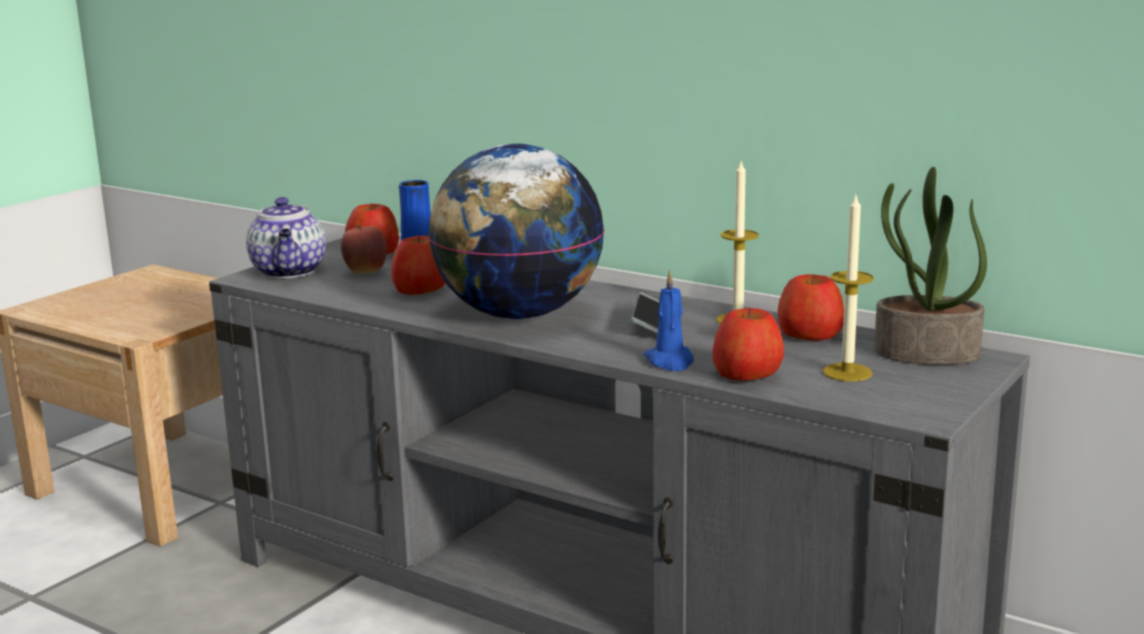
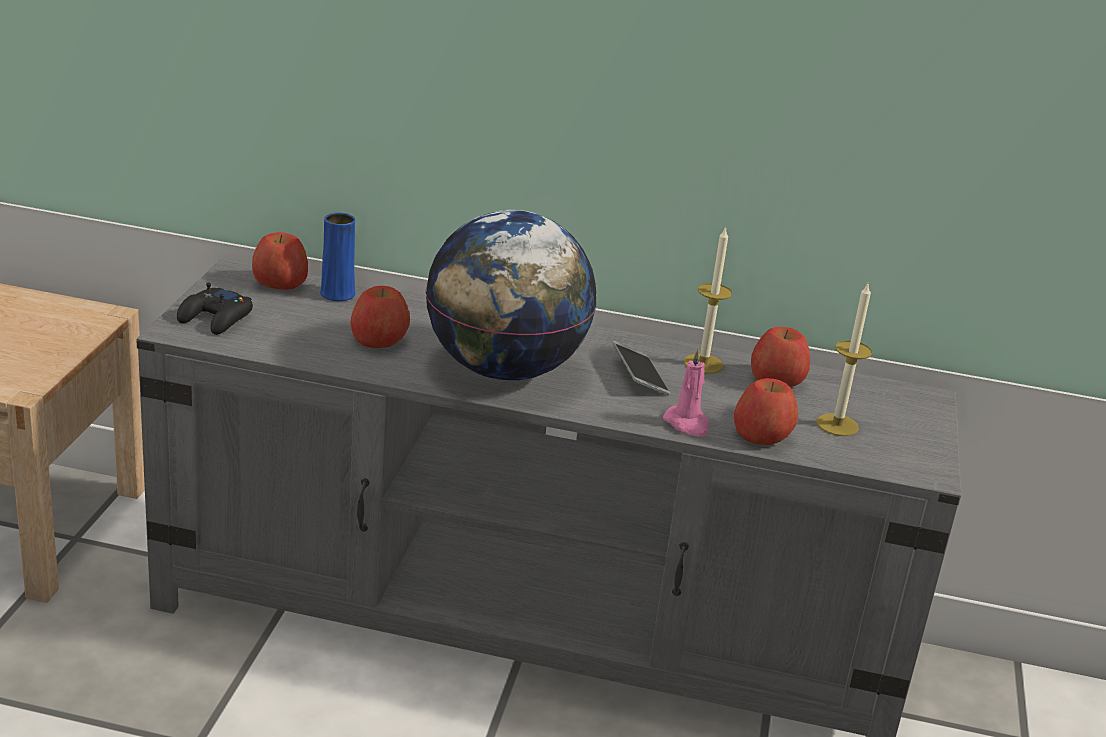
camera: 25 degrees left, 10 degrees up
teapot [246,197,326,278] -> black game controller [177,283,253,335]
apple [341,224,387,274] -> none
blue candle [643,270,694,371] -> pink candle [663,347,710,437]
potted plant [874,167,987,365] -> none

